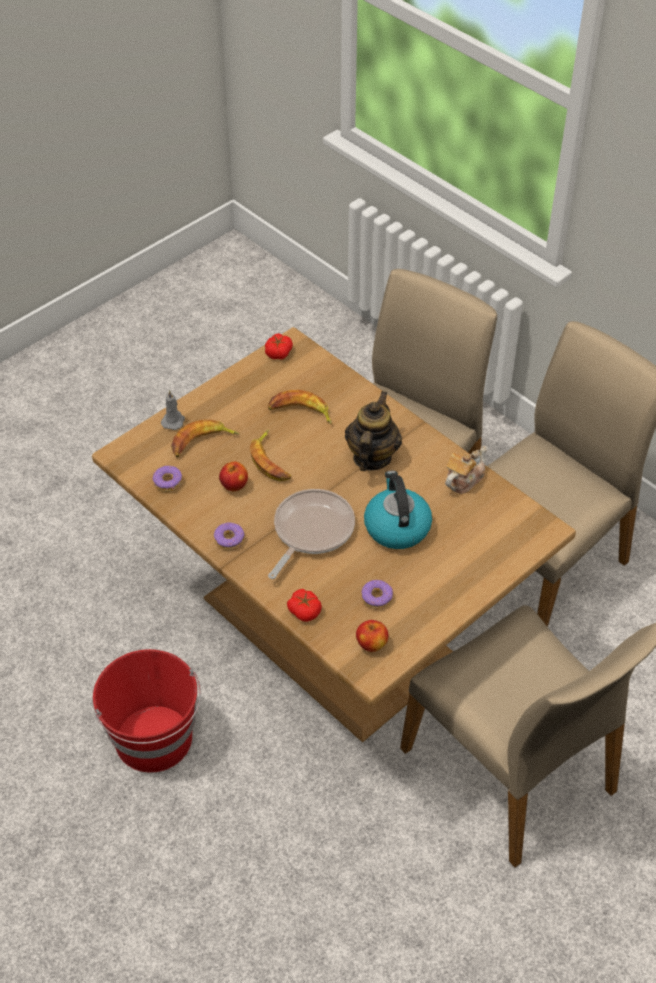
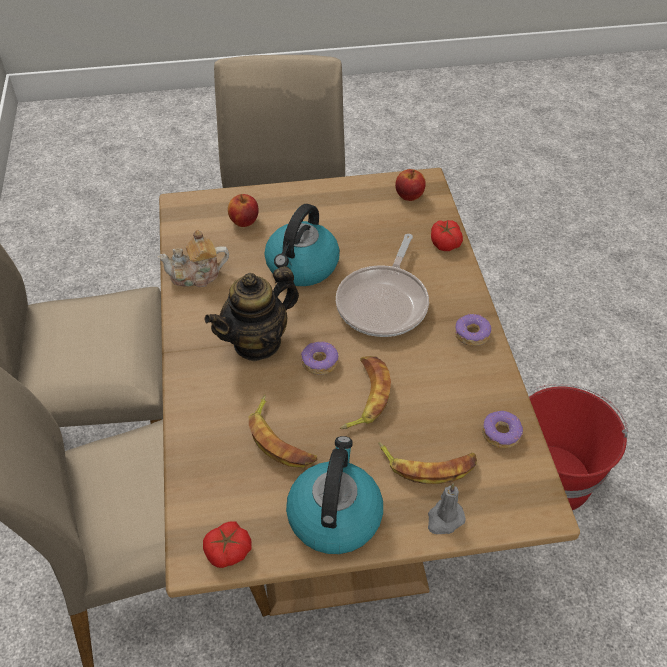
camera: 145 degrees left, 0 degrees up
apple [219,462,248,491] -> apple moved to [228,194,259,227]
frying pan [268,489,355,579] -> frying pan turned 45 degrees counterclockwise [336,234,429,337]
donut [361,580,393,610] -> donut moved to [301,342,338,375]
none -> kettle [286,436,383,554]

